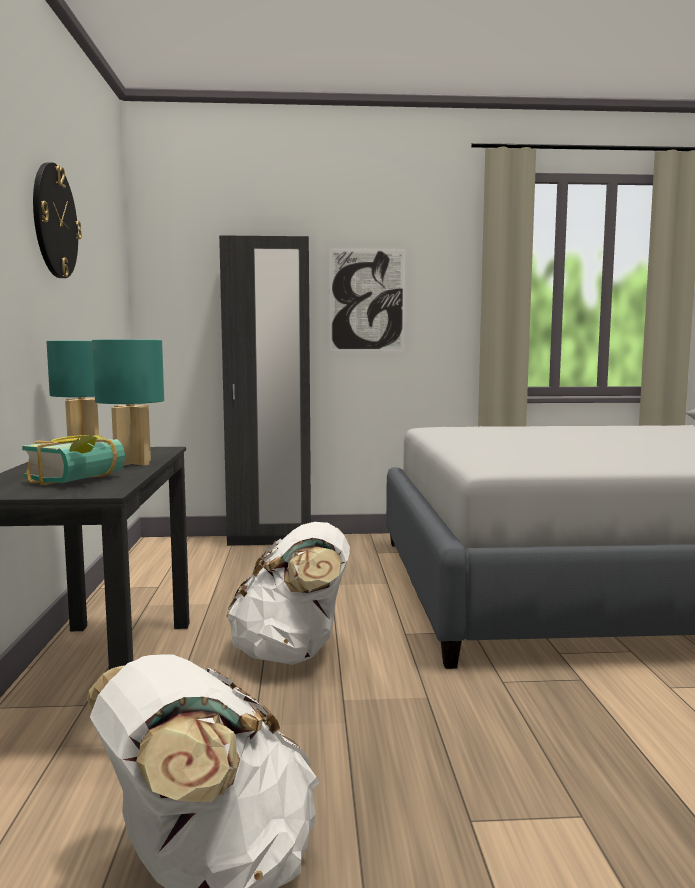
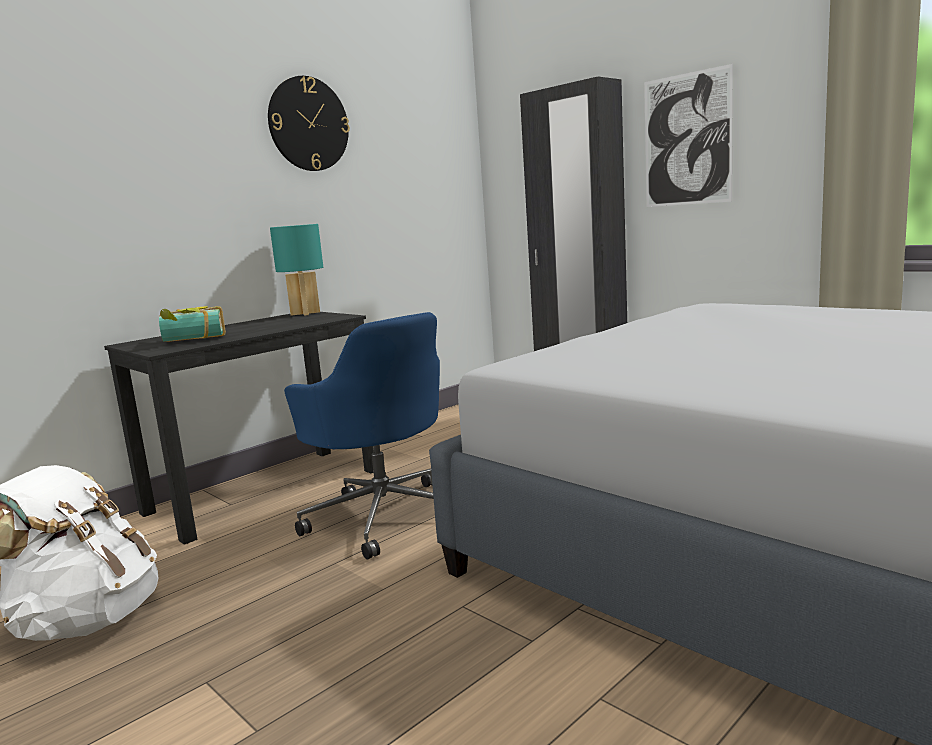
camera: 50 degrees right, 5 degrees up
turquoise table lamp [92,339,164,466] -> none
white backpack [226,522,350,665] -> blue office chair [284,312,440,560]

